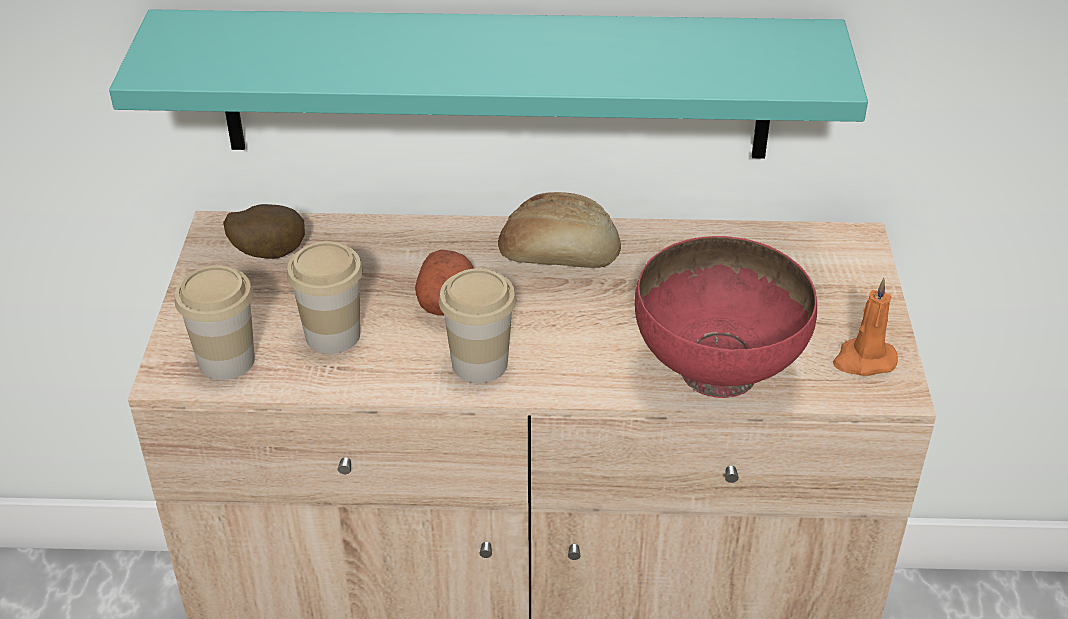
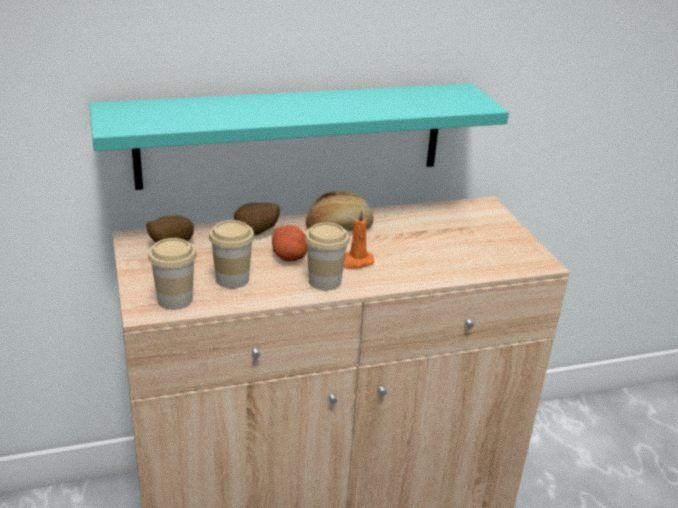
camera: 20 degrees left, 10 degrees down
red bowl [635,236,817,398] -> none
orange candle [833,278,898,376] -> orange candle moved to [343,209,374,269]
none -> potato [234,203,280,235]

